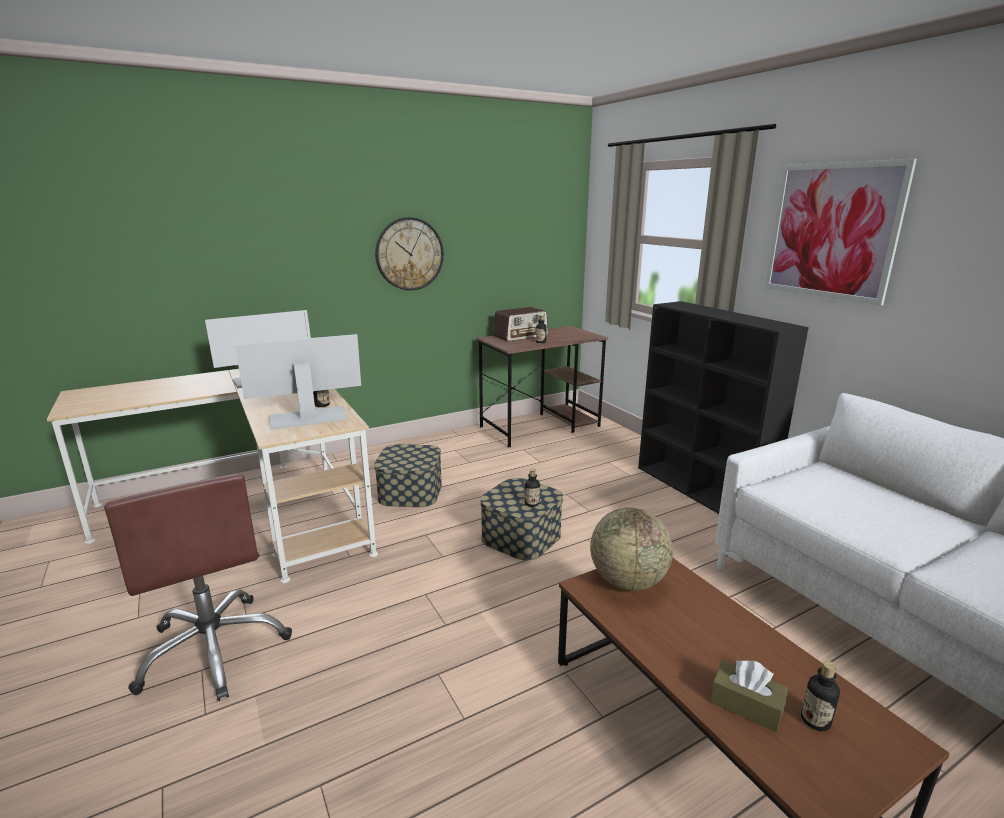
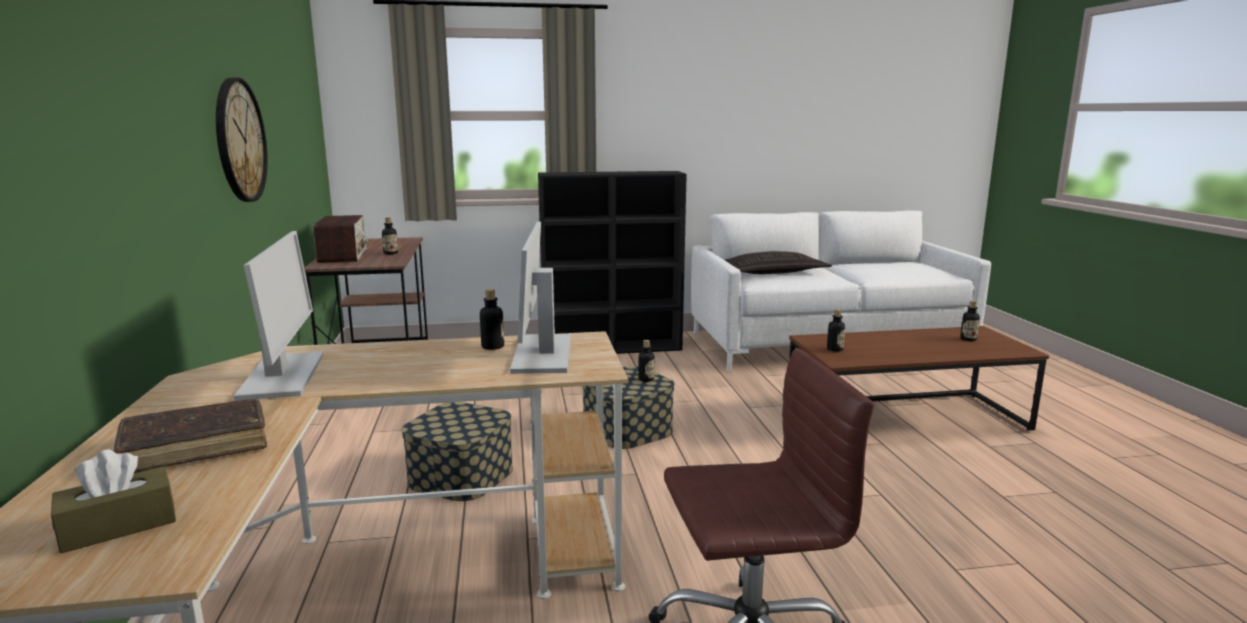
camera: 70 degrees left, 5 degrees down
globe [590,507,673,591] -> bottle [827,309,845,352]
brown tissue box [710,660,788,732] -> brown tissue box moved to [51,449,176,553]
picture [765,159,917,305] -> none
none -> brown book [114,399,267,473]
none -> pillow [725,251,832,274]

